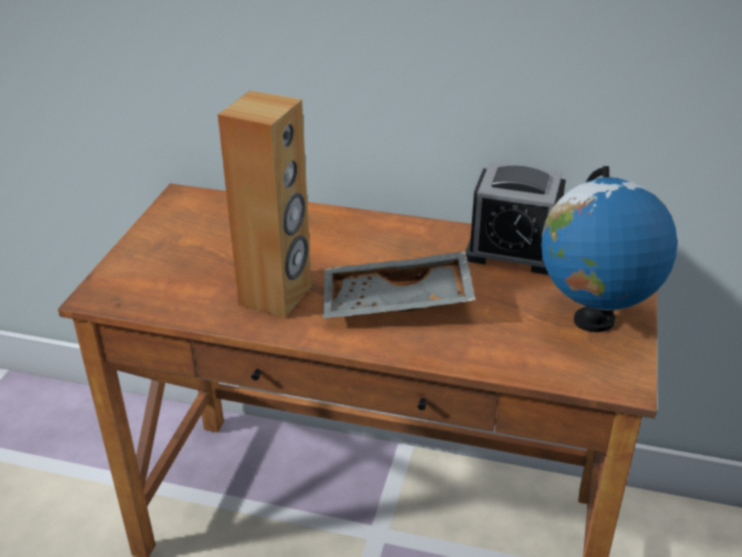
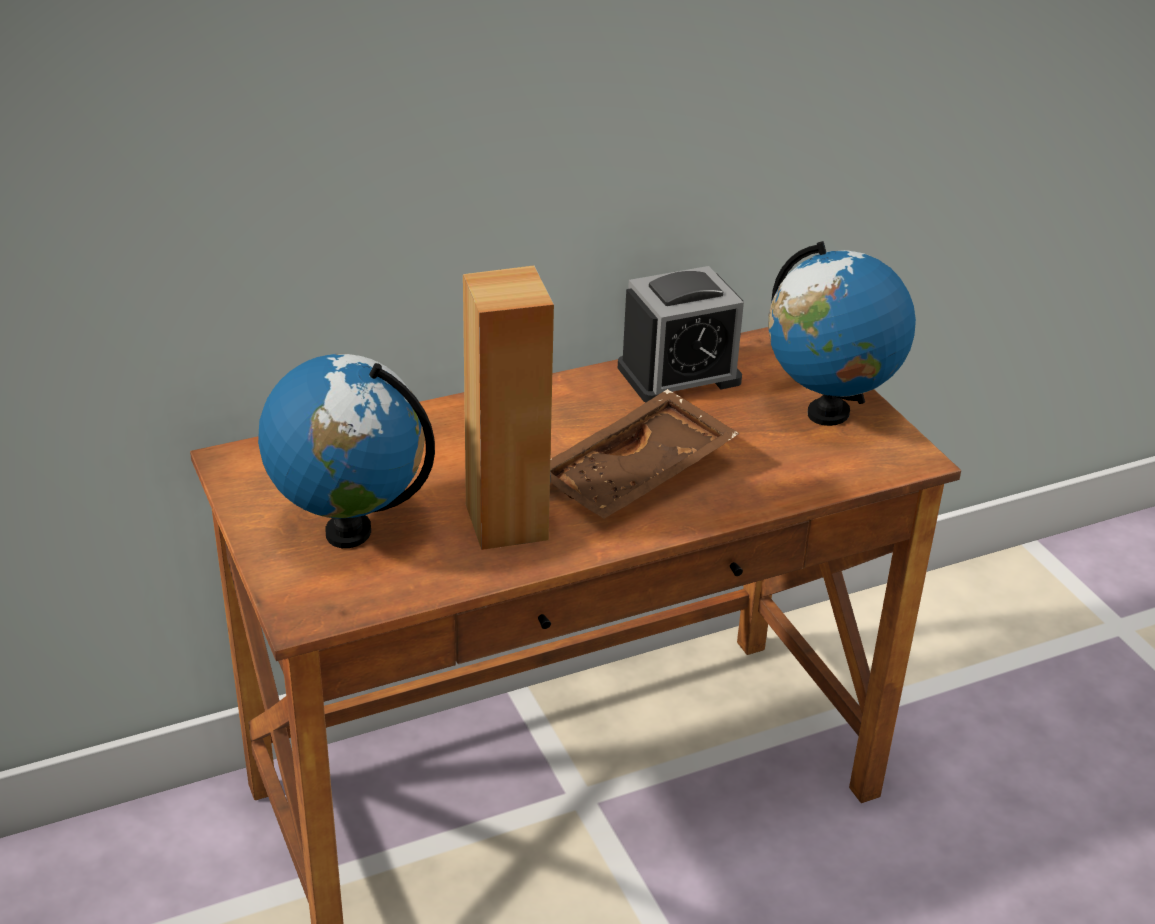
camera: 40 degrees left, 0 degrees up
grey tray [323,251,476,318] -> brown tray [550,389,740,519]
none -> globe [258,354,435,548]

